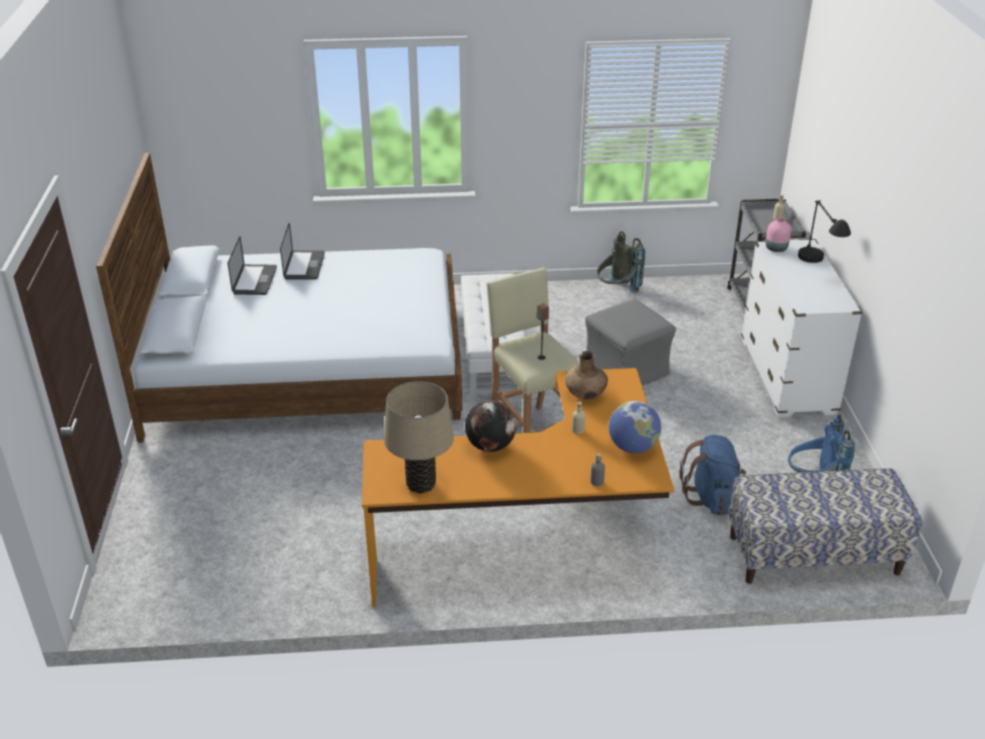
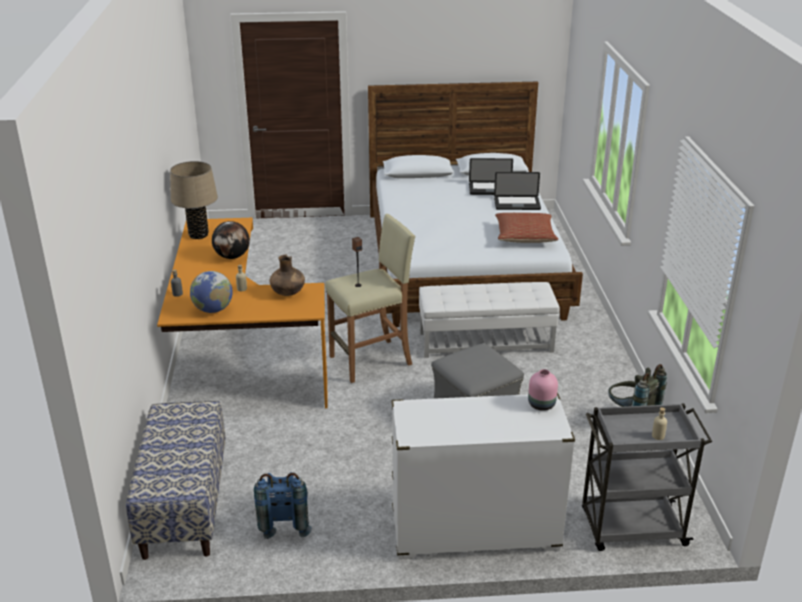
camera: 90 degrees right, 5 degrees down
blue backpack [679,435,746,515] -> none
black table lamp [798,200,851,263] -> none
none -> pillow [495,213,558,243]

